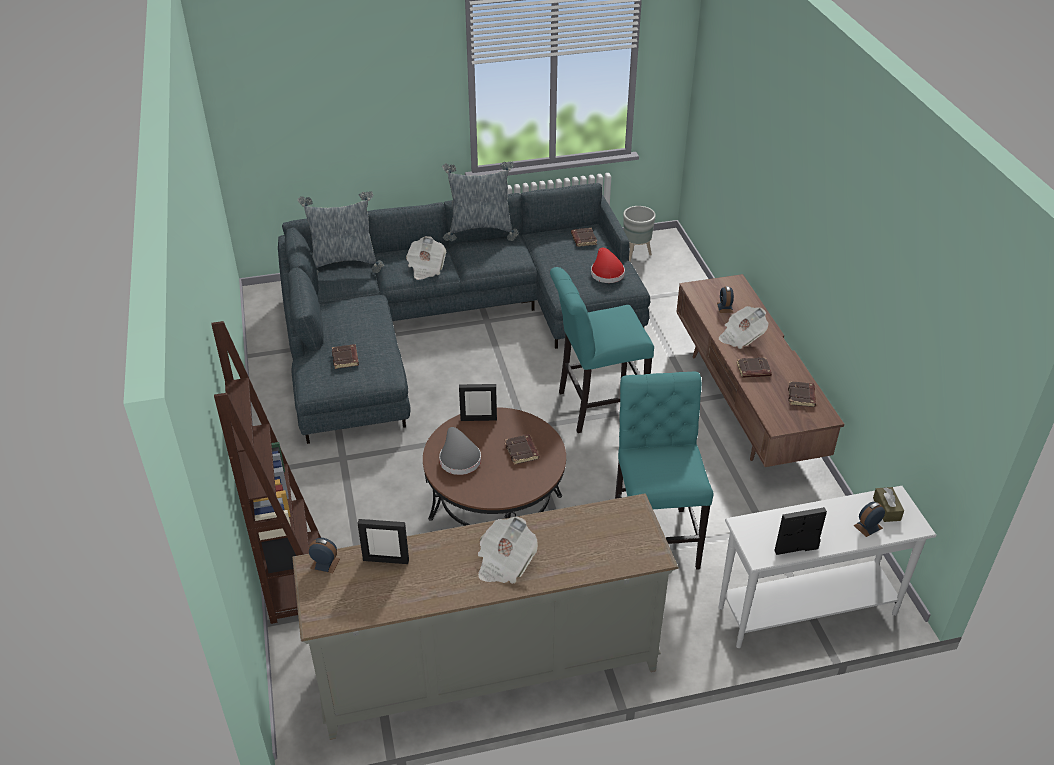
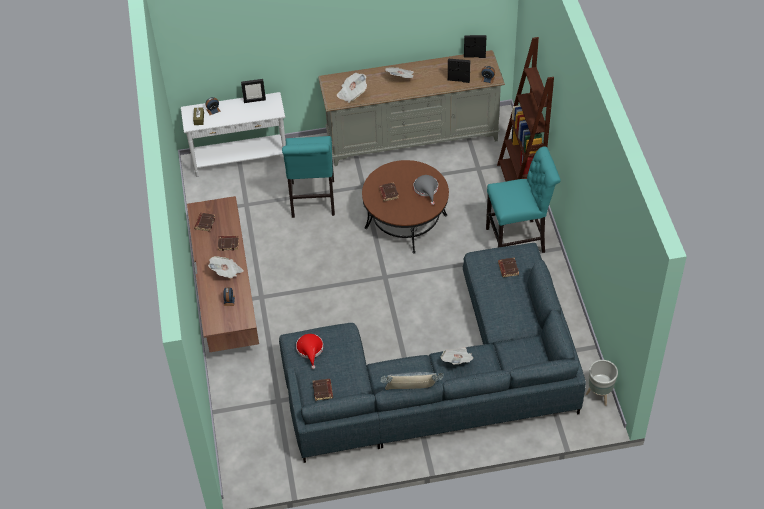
camera: 175 degrees left, 10 degrees up
pillow [297,191,384,275] -> none
picture frame [459,384,497,421] -> picture frame moved to [464,35,486,58]
turquoise stool [550,267,654,433] -> turquoise stool moved to [486,146,561,253]
grey planter [623,206,656,262] -> grey planter moved to [586,360,618,406]
none -> newspaper [337,73,367,103]

